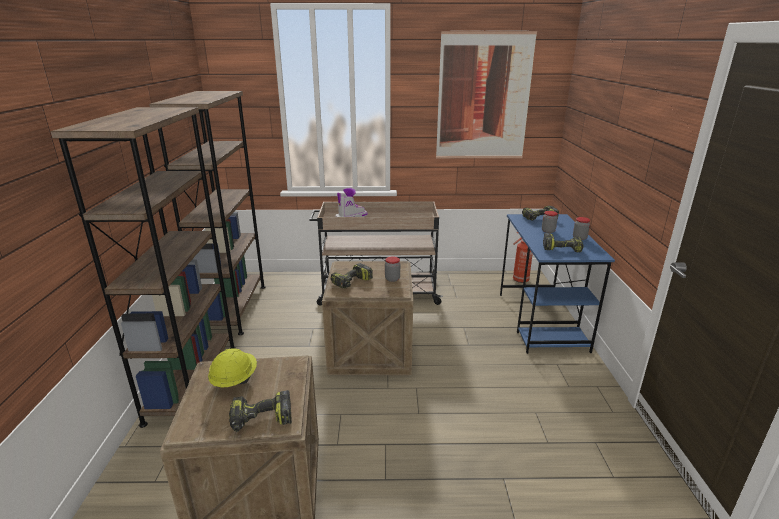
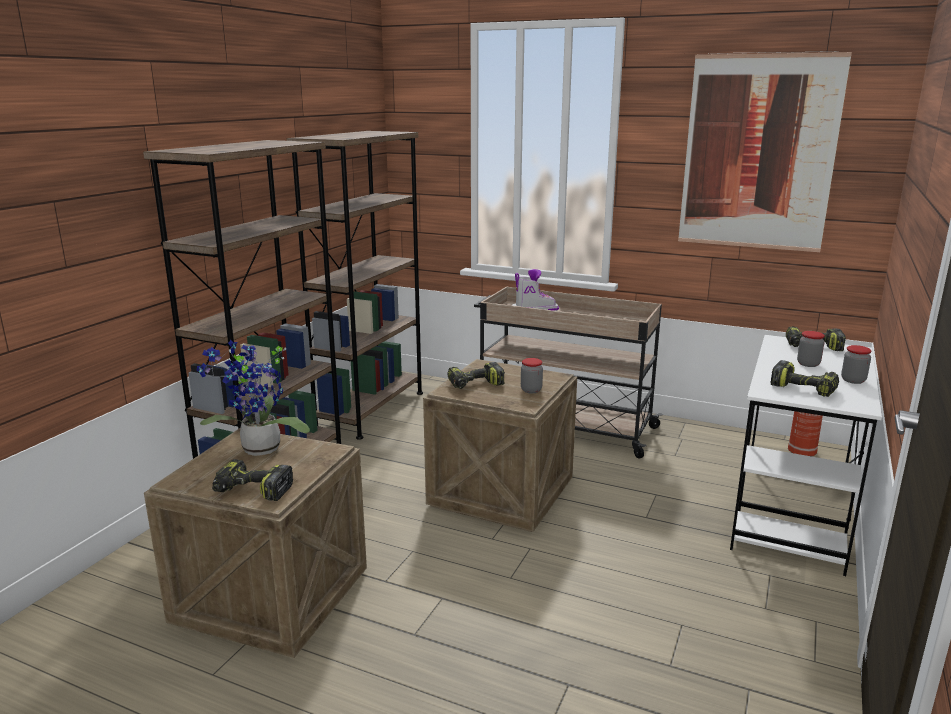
camera: 25 degrees right, 5 degrees down
yellow hard hat [208,349,257,387] -> potted plant [196,340,310,456]
blue desk [500,214,615,354] -> white desk [730,335,882,576]

